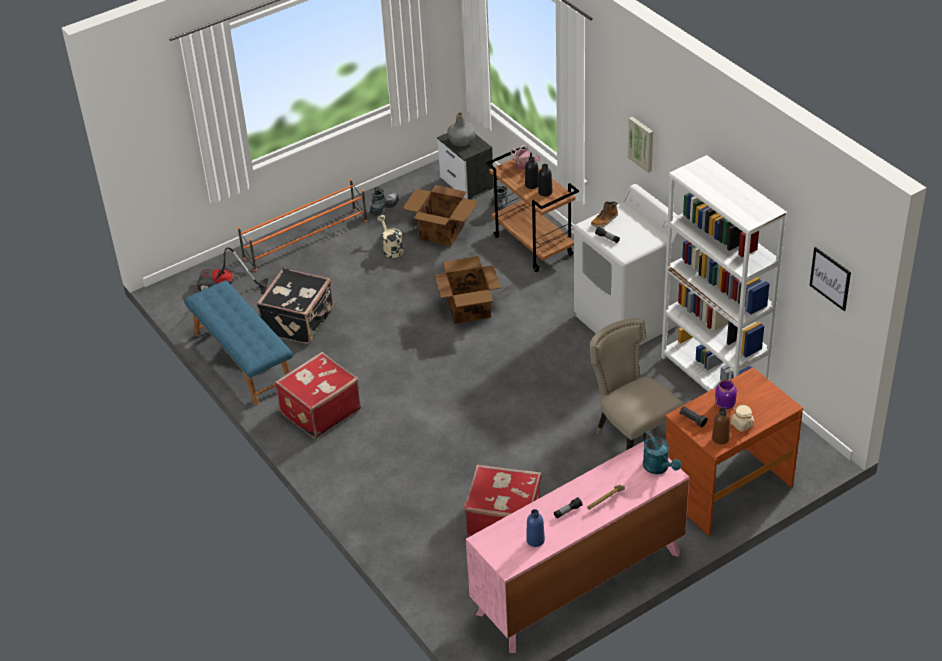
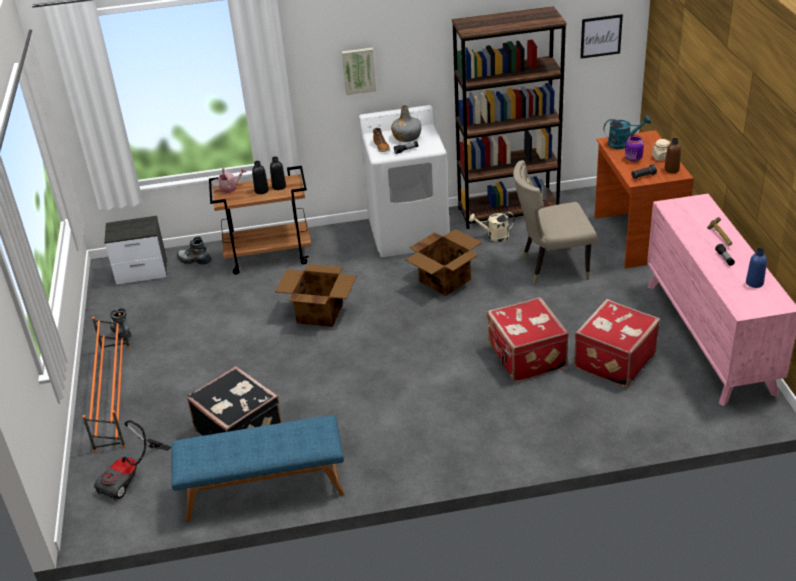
camera: 65 degrees left, 5 degrees down
red suitcase [275,352,361,439] -> red suitcase moved to [487,297,569,382]
beige watering can [377,215,403,258] -> beige watering can moved to [469,212,514,242]
cardboard box [402,185,478,246] -> cardboard box moved to [405,229,482,296]
grey bottle [447,112,475,146] -> grey bottle moved to [391,105,422,142]
turquoise watering can [643,431,681,474] -> turquoise watering can moved to [604,115,651,149]
white bookcase [661,155,787,391] -> brown bookcase [452,6,567,229]

